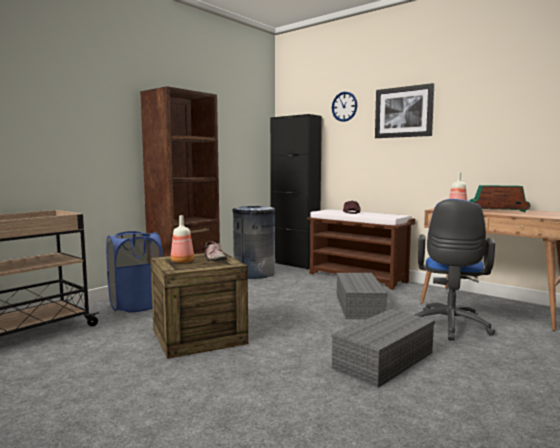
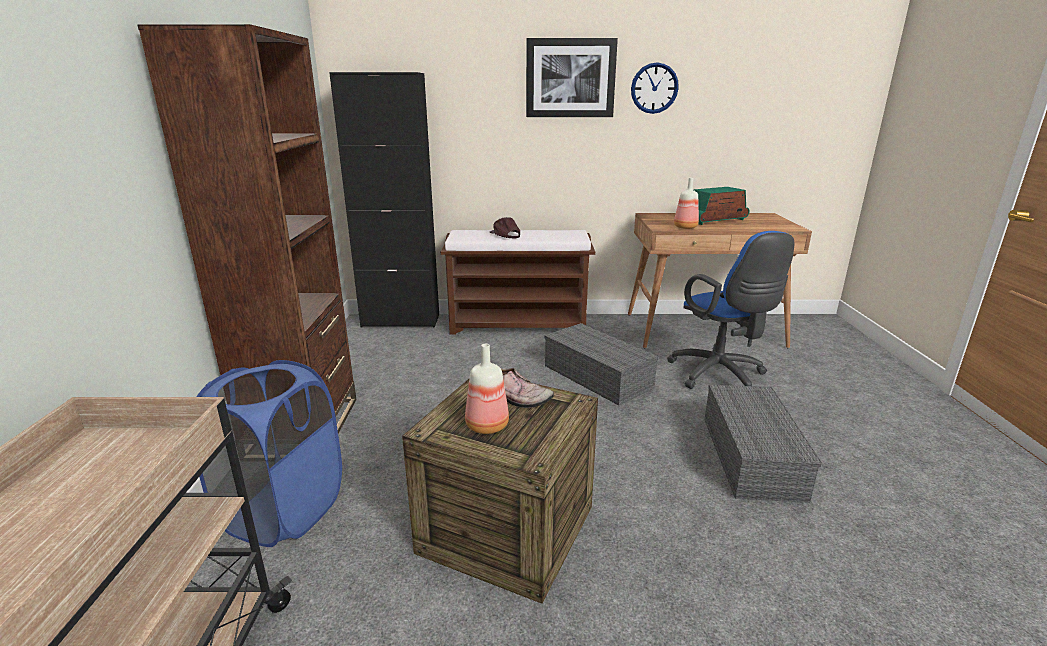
camera: 40 degrees left, 15 degrees up
grey trash can [233,206,275,279] -> none
wall clock [332,92,357,122] -> wall clock moved to [631,62,679,114]

